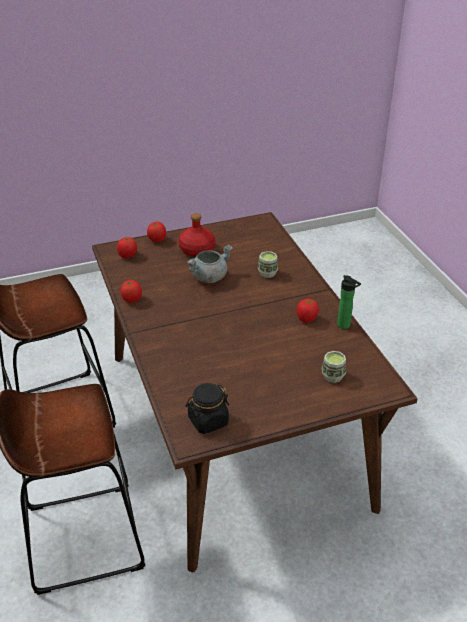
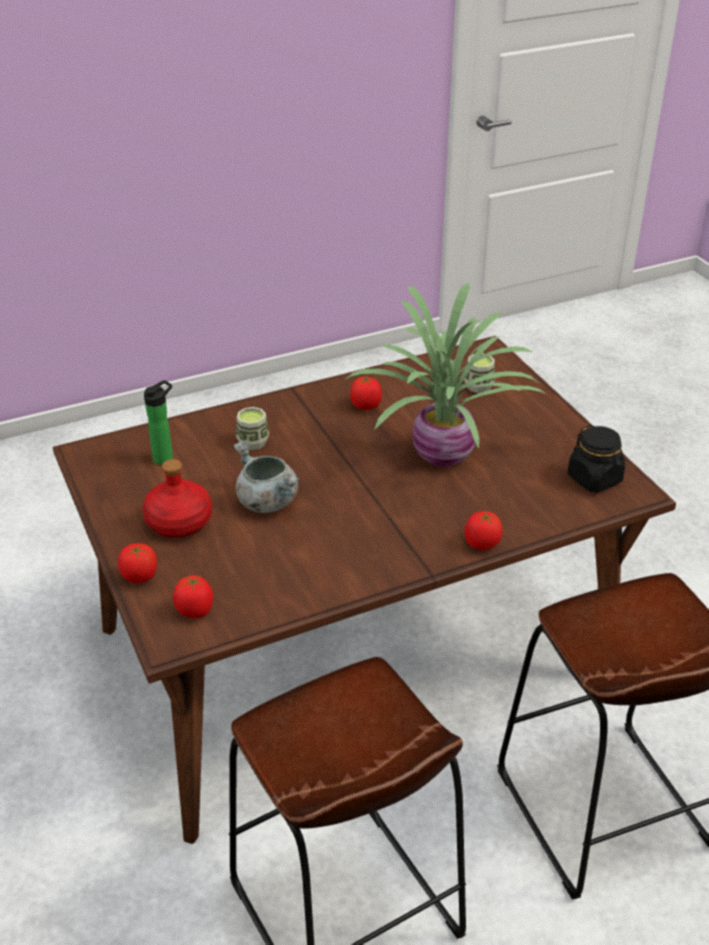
camera: 95 degrees left, 0 degrees up
tomato [120,280,142,303] -> tomato moved to [464,511,503,550]
bottle [337,275,361,329] -> bottle moved to [144,380,173,465]
none -> potted plant [344,283,546,467]

